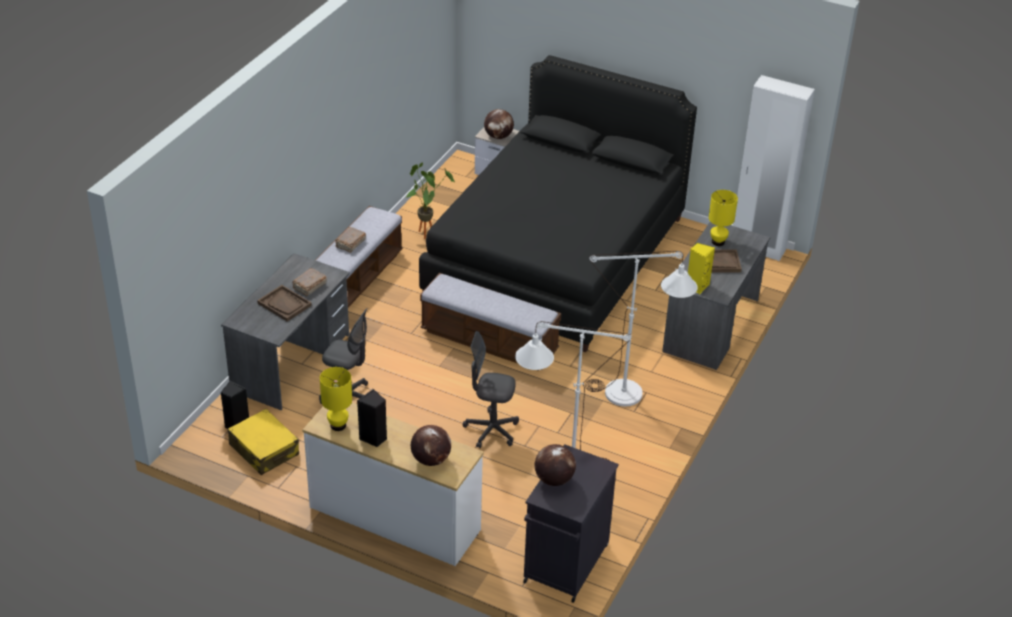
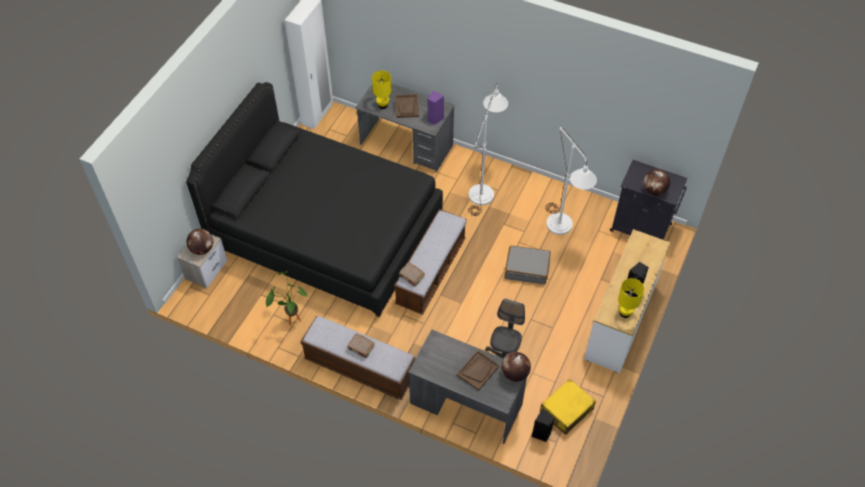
camera: 90 degrees left, 15 degrees up
brown book [292,268,327,296] -> brown book moved to [399,262,425,286]
globe [411,425,451,466] -> globe moved to [501,352,531,382]
grey office chair [463,331,519,448] -> grey suitcase [505,246,551,284]
yellow speaker [688,243,715,294] -> purple speaker [428,90,444,125]

